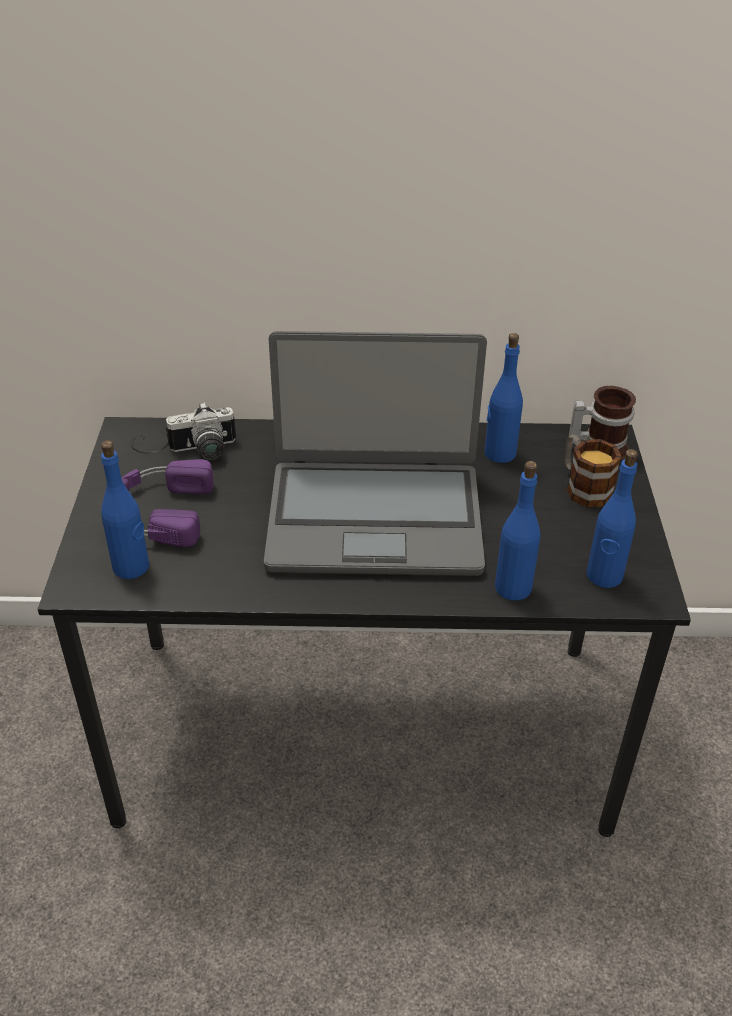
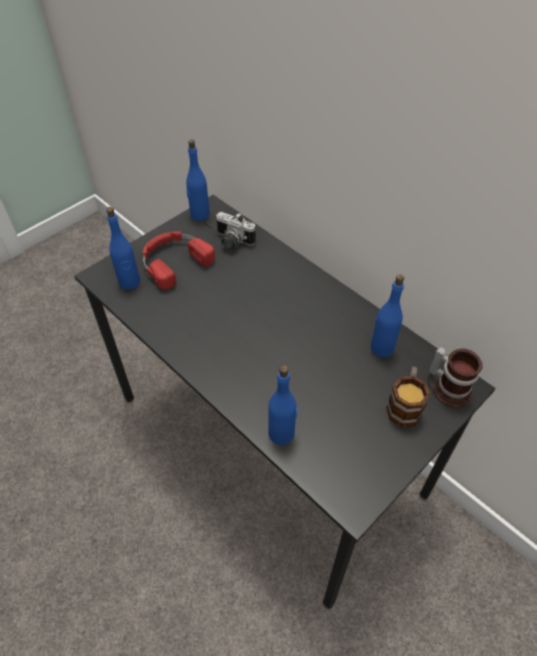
camera: 45 degrees right, 10 degrees up
purple headphones [122,459,214,547] -> red headphones [143,231,215,290]
laptop [264,331,487,576] -> none
blue bottle [586,449,638,588] -> blue bottle moved to [186,139,210,221]

